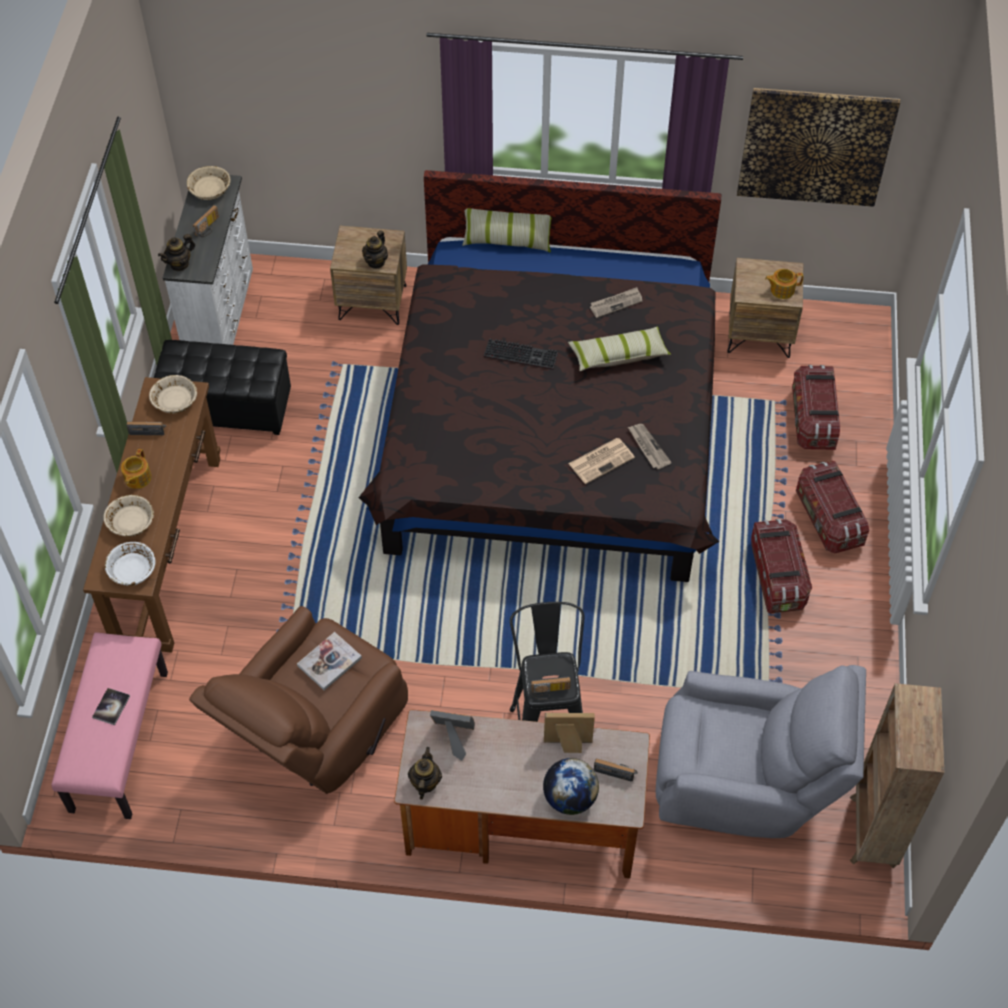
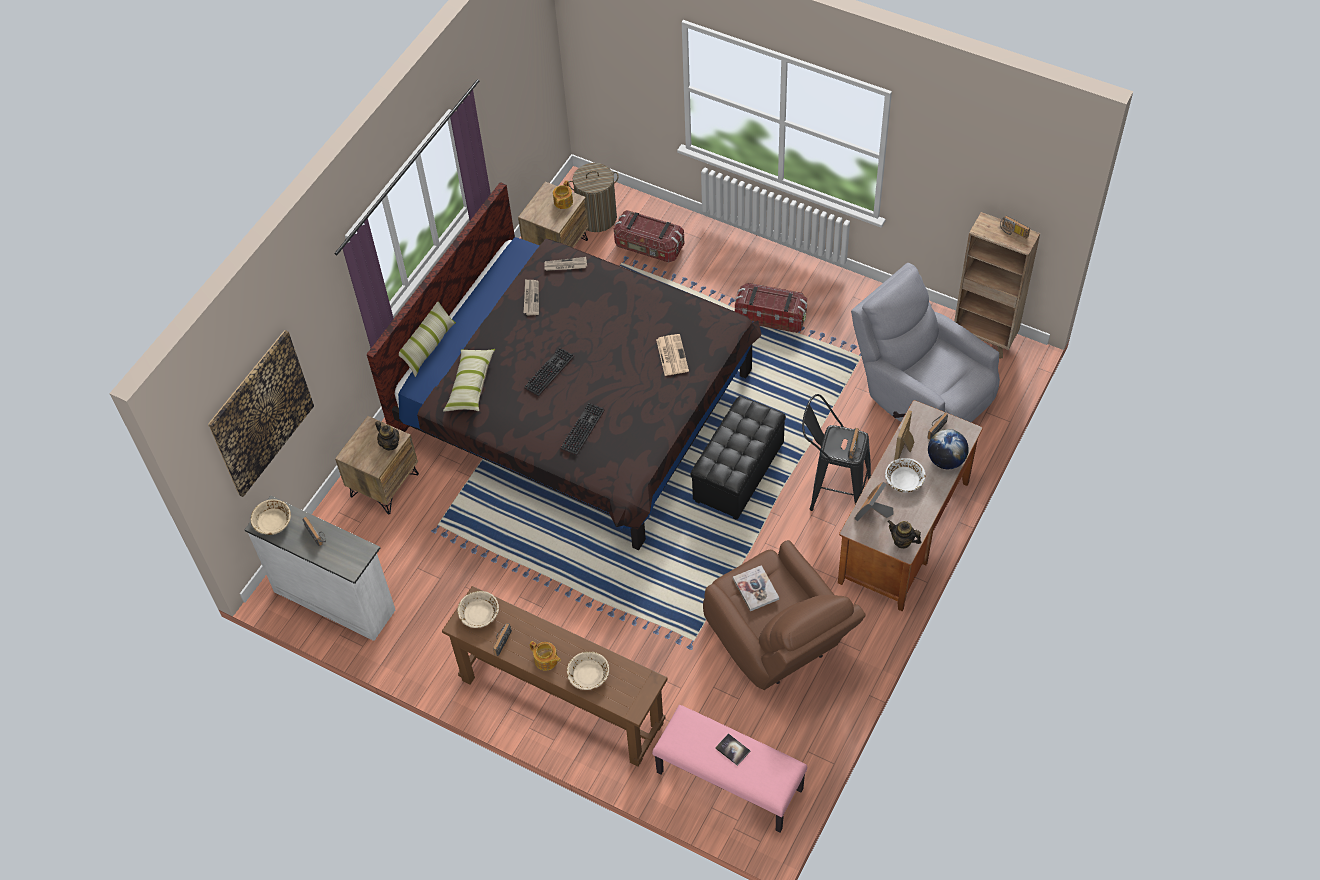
camera: 65 degrees left, 0 degrees up
white bowl [105,542,156,586] -> white bowl moved to [885,458,926,493]
black ottoman [154,340,291,435] -> black ottoman moved to [690,396,786,520]
teapot [158,234,195,272] -> none
pillow [568,327,671,371] -> pillow moved to [443,349,495,411]
newspaper [628,424,672,469] -> newspaper moved to [544,257,587,271]
grey armchair [656,665,866,838] -> grey armchair turned 75 degrees counterclockwise [851,263,1000,422]
picture [737,88,900,207] -> picture moved to [208,330,314,497]
storage box [796,461,869,554] -> none
none -> keyboard [560,403,605,456]
none -> laundry basket [568,163,619,232]
none -> radio [1000,216,1030,239]

